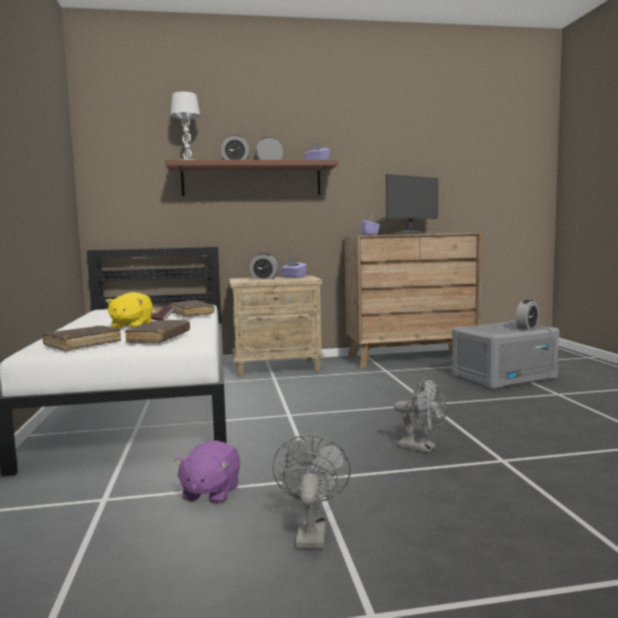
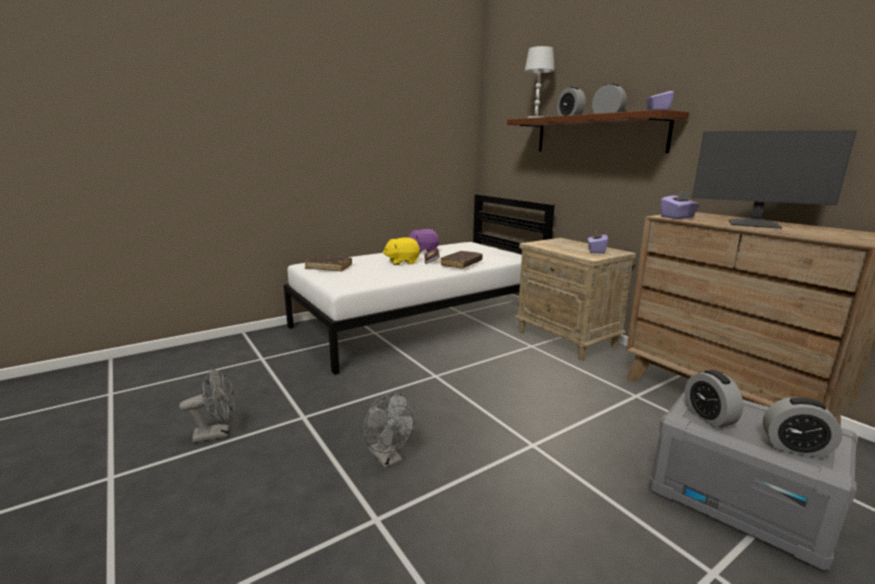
camera: 65 degrees right, 10 degrees up
brown book [125,320,190,343] -> none
purple plush toy [175,440,240,504] -> purple plush toy moved to [408,229,439,253]
alarm clock [250,253,279,279] -> alarm clock moved to [685,370,743,428]
grey fan [394,377,446,453] -> grey fan turned 45 degrees counterclockwise [363,393,417,468]

